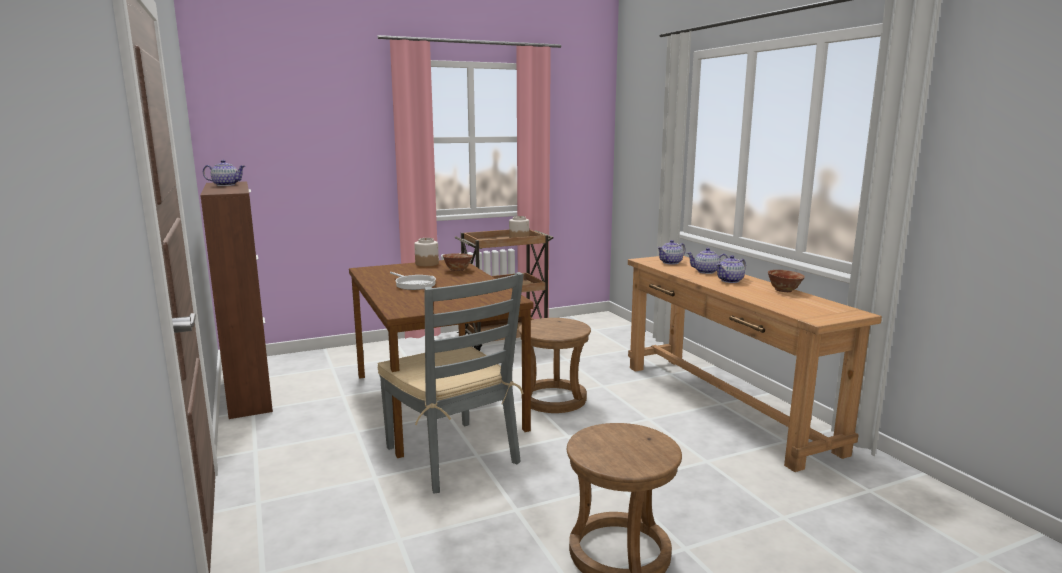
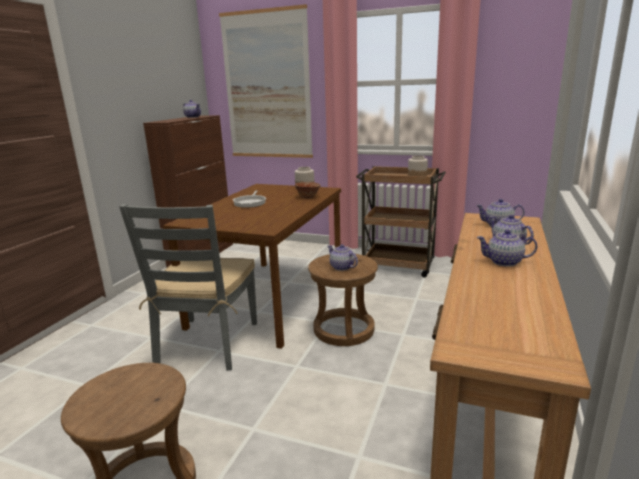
camera: 45 degrees right, 5 degrees up
bowl [768,270,805,292] -> none
none -> picture [219,4,313,158]
none -> teapot [328,244,358,271]

